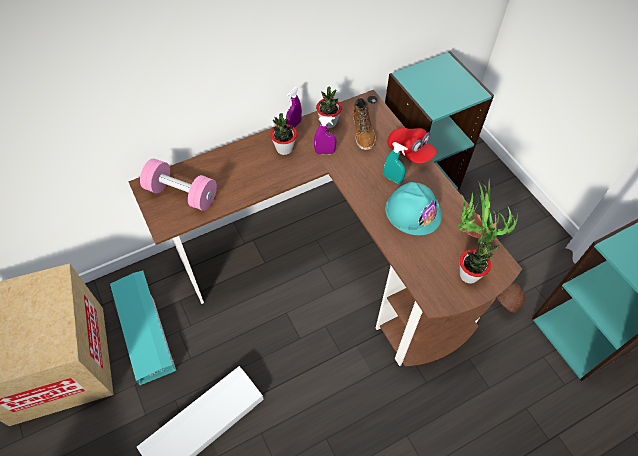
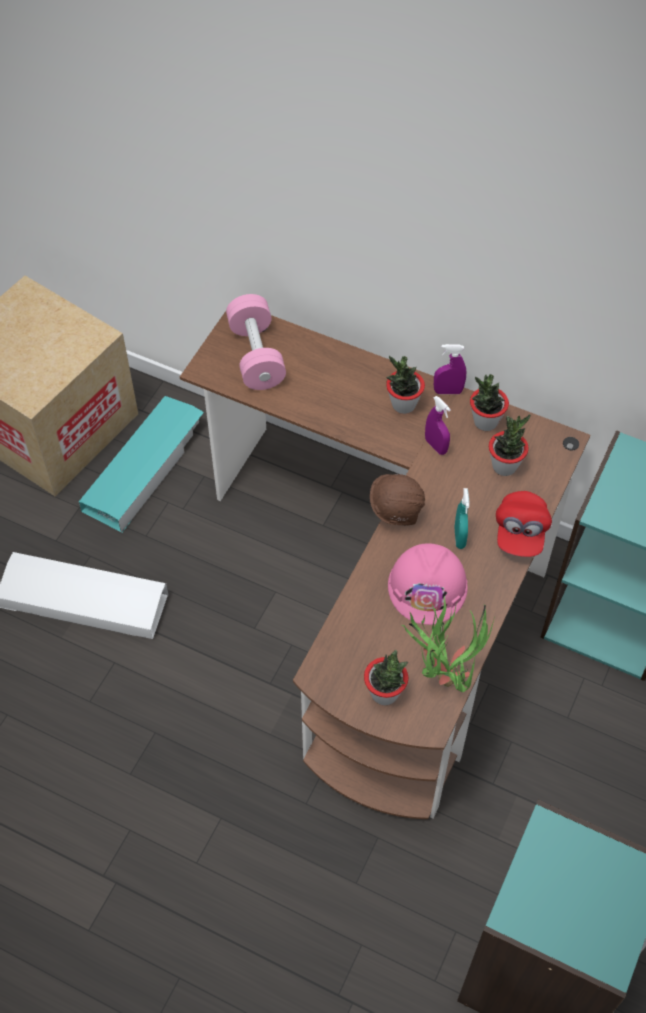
camera: 55 degrees right, 0 degrees up
boot [353,98,375,150] -> potted plant [489,414,531,476]
turquoise hard hat [385,182,442,235] -> pink hard hat [388,544,468,625]
brown hard hat [497,283,525,313] -> brown hard hat moved to [370,474,425,525]

